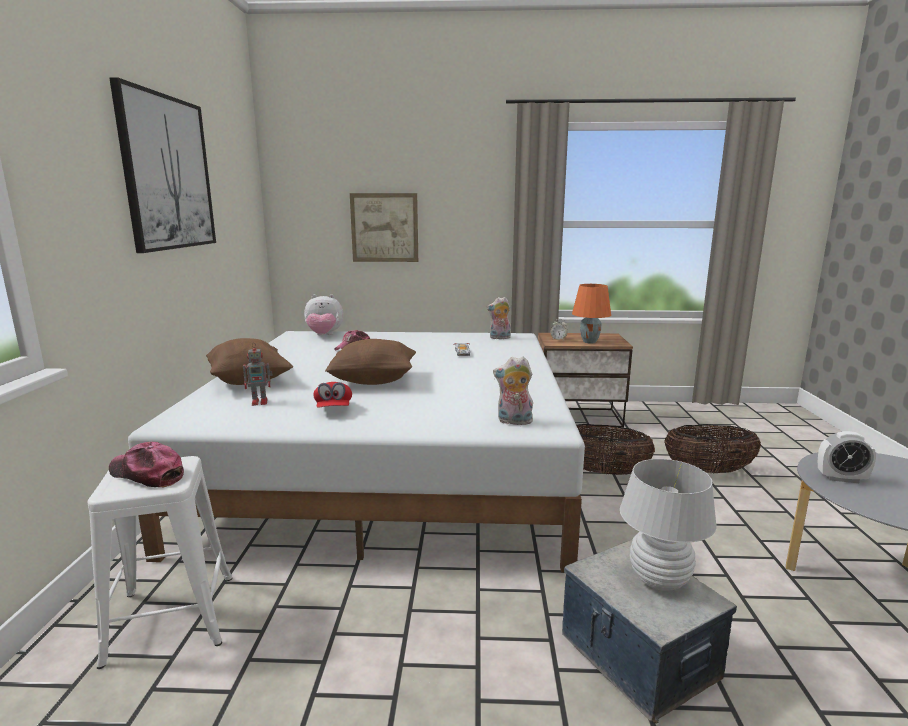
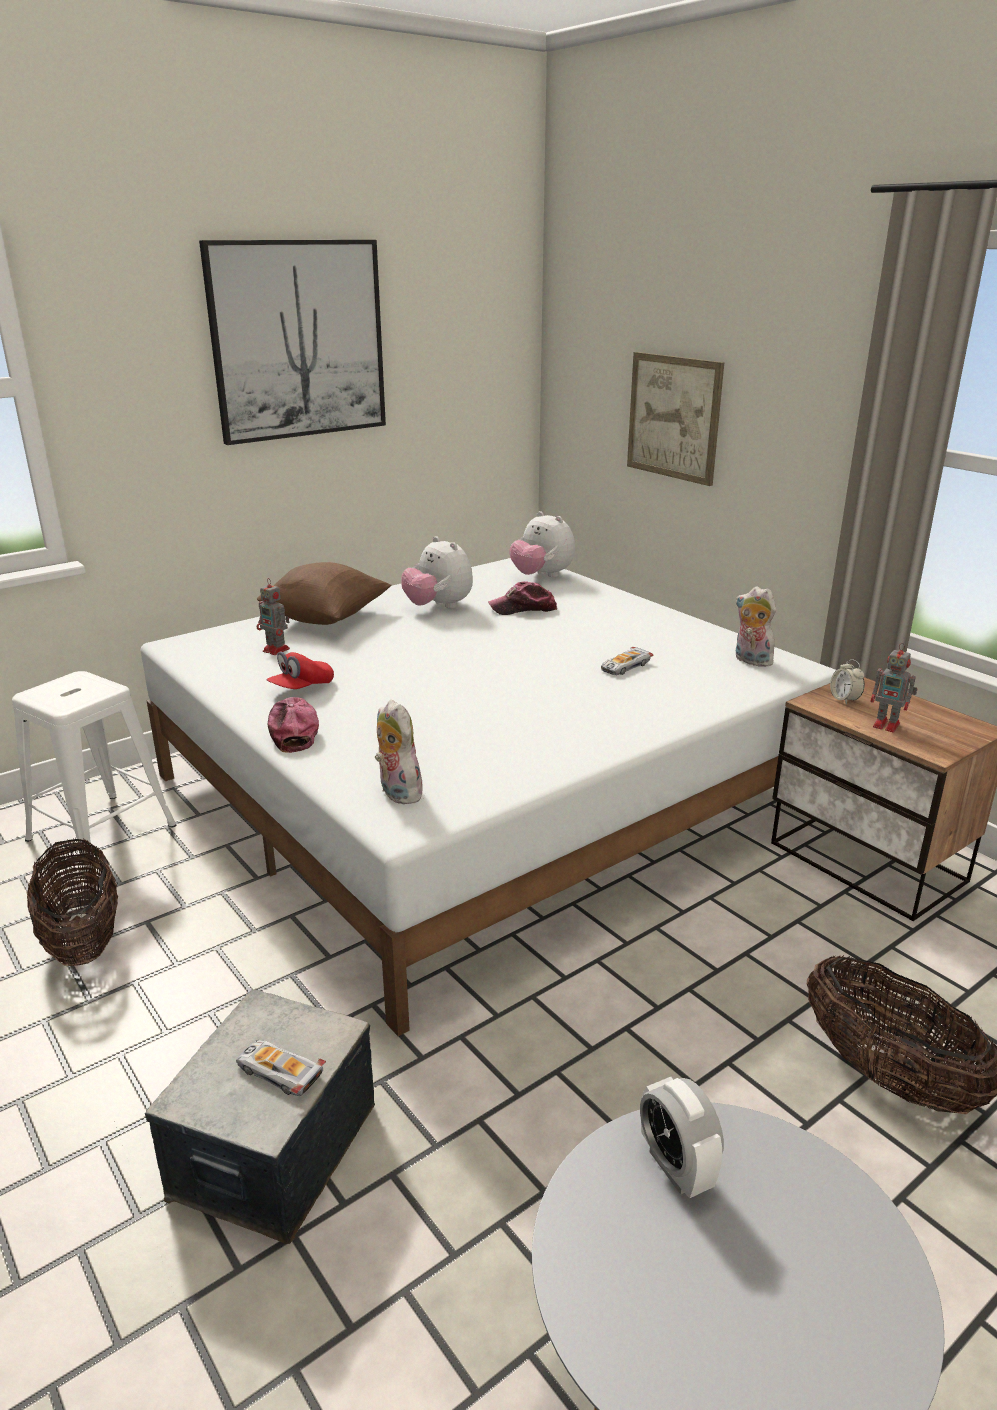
camera: 50 degrees right, 10 degrees up
cap [109,441,184,487] -> cap moved to [268,697,319,753]
brown pillow [325,339,416,385] -> none
orange table lamp [572,284,611,343] -> toy robot [870,643,918,732]
basket [576,424,655,475] -> basket moved to [26,838,118,966]
white table lamp [620,459,717,591] -> toy car [236,1040,326,1096]
none -> plush toy [401,536,473,609]

